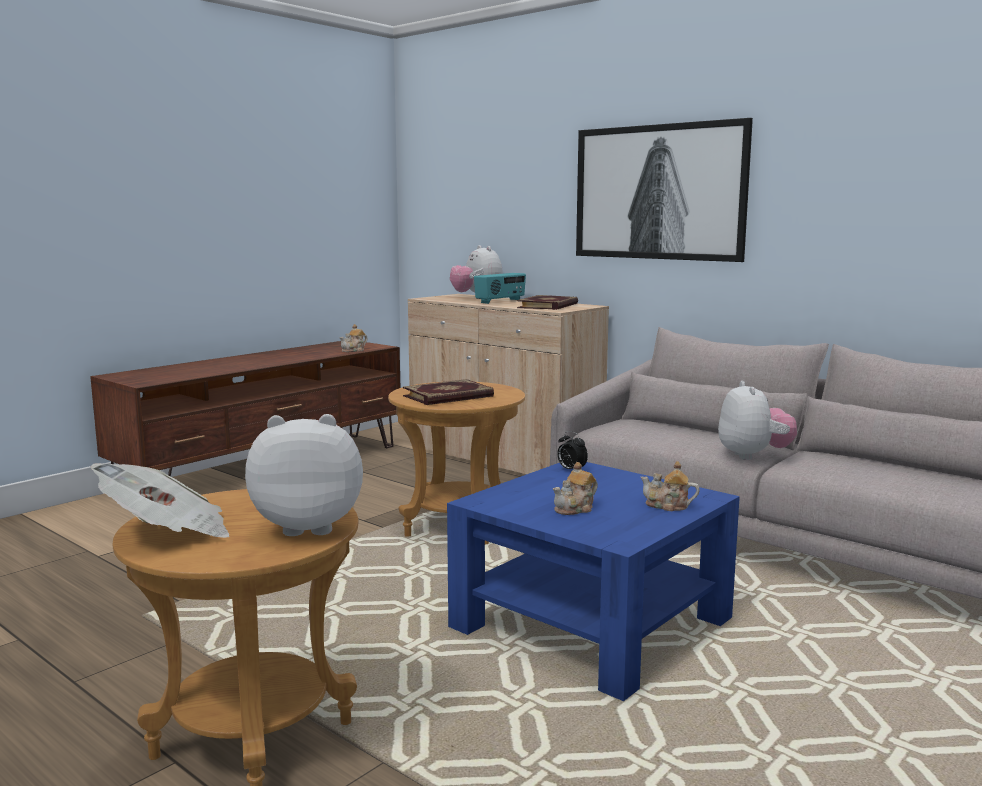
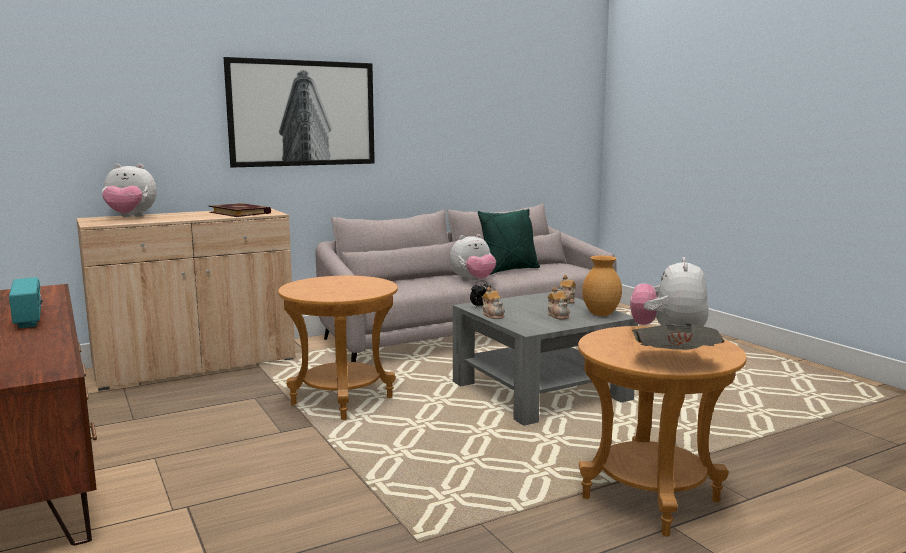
camera: 70 degrees left, 0 degrees up
teapot [339,324,368,352] -> teapot moved to [482,287,505,319]
book [403,379,494,405] -> none
blue coffee table [447,462,740,701] -> grey coffee table [453,292,638,426]
radio [474,273,526,304] -> radio moved to [9,277,43,328]
plush toy [718,381,797,460] -> plush toy turned 135 degrees clockwise [450,234,496,281]
none -> green pillow [478,209,540,275]
none -> brown vase [582,256,622,316]

